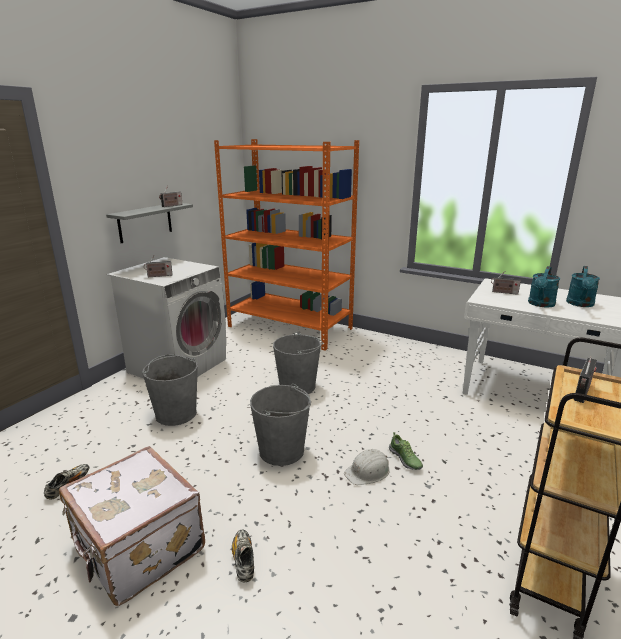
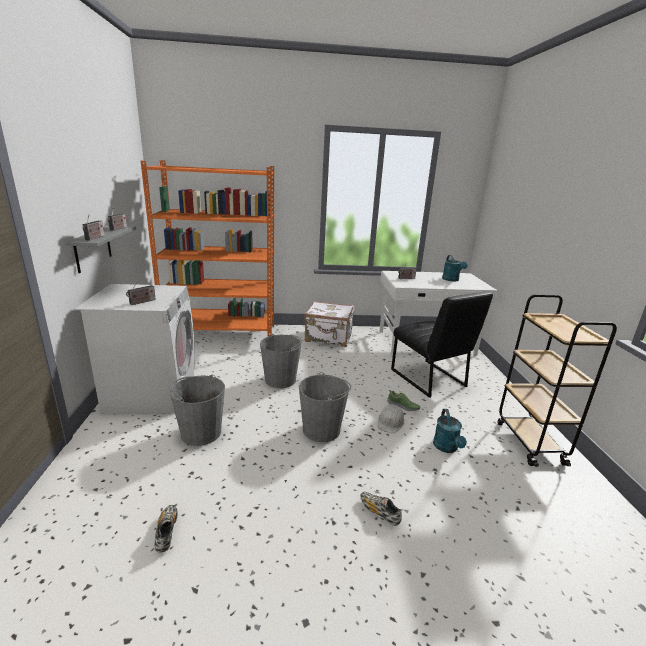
camera: 35 degrees left, 0 degrees up
white suitcase [59,446,205,606] -> white suitcase moved to [304,301,354,347]
turquoise watering can [528,266,560,308] -> turquoise watering can moved to [433,409,467,453]
radio [574,356,597,403] -> radio moved to [83,214,104,240]
none -> black chair [391,292,493,398]

